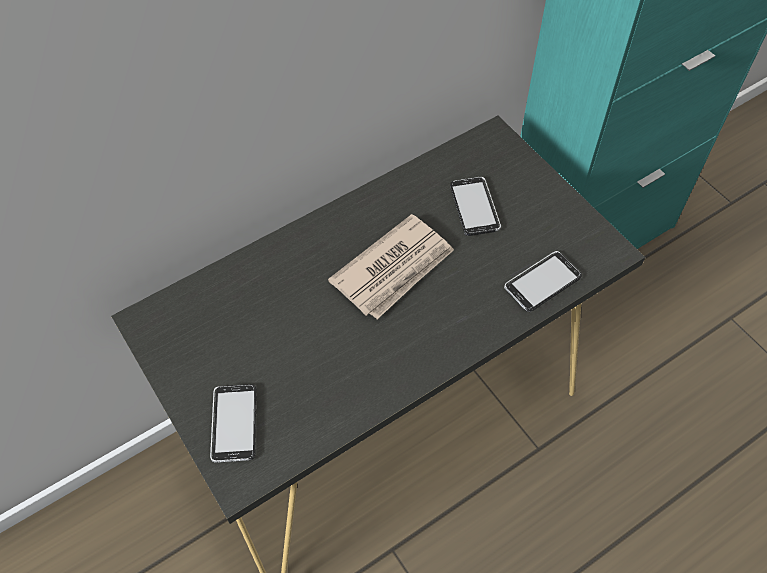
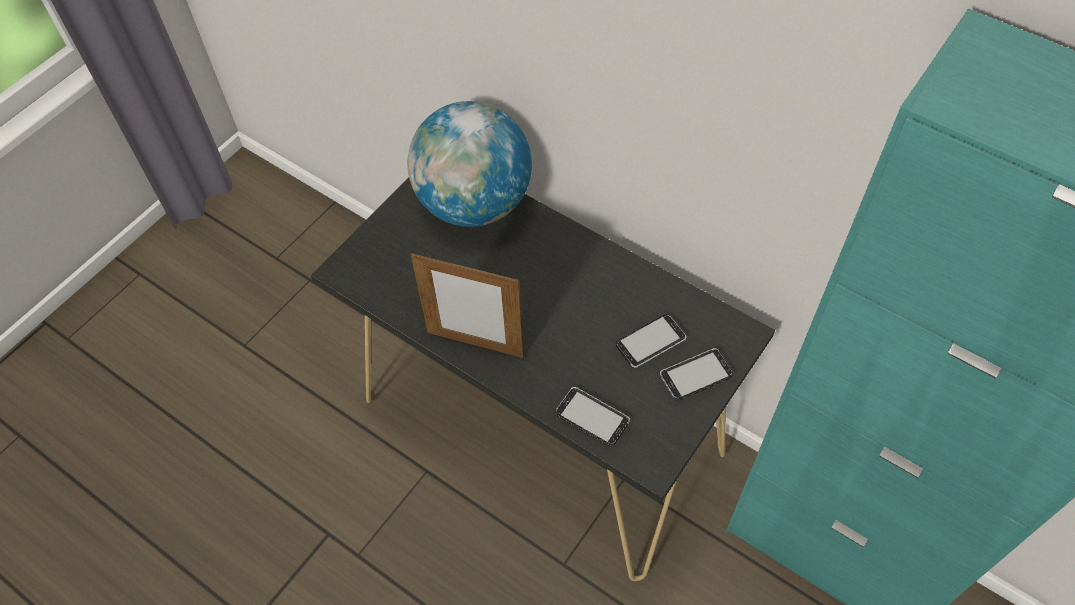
camera: 70 degrees right, 0 degrees up
phone [210,384,257,463] -> phone moved to [660,348,733,401]
newspaper [328,214,454,319] -> none
none -> globe [408,101,532,227]
none -> picture frame [411,253,523,358]

